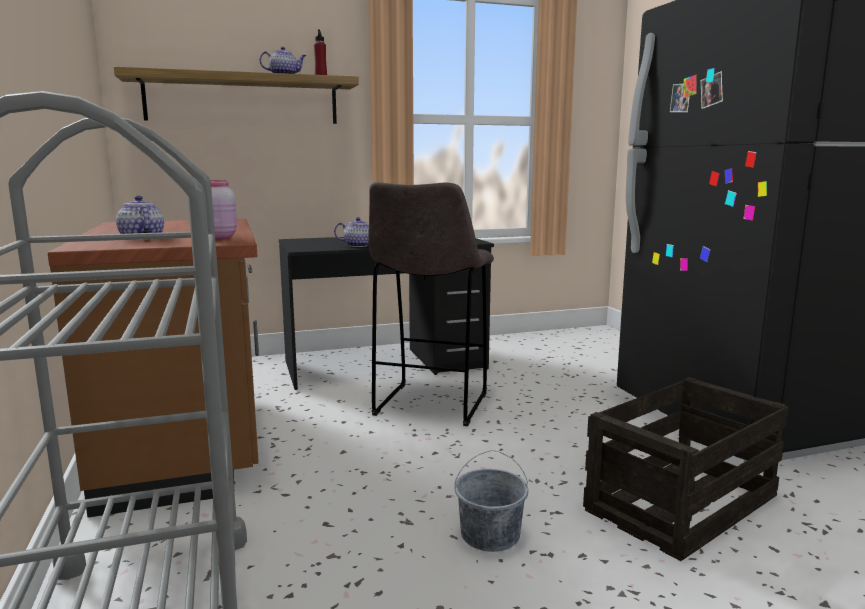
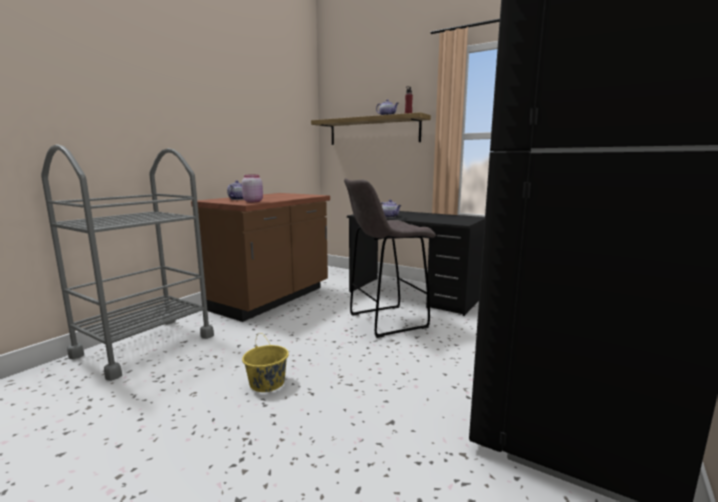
camera: 50 degrees right, 0 degrees up
grey bucket [455,450,528,552] -> yellow bucket [242,333,289,392]
crate [583,377,789,561] -> none

